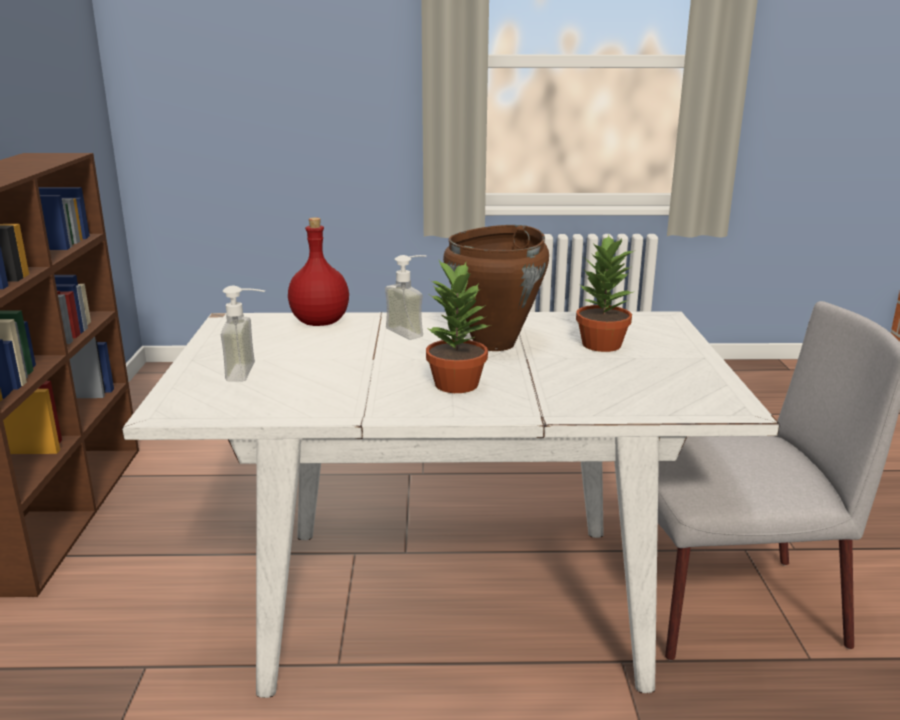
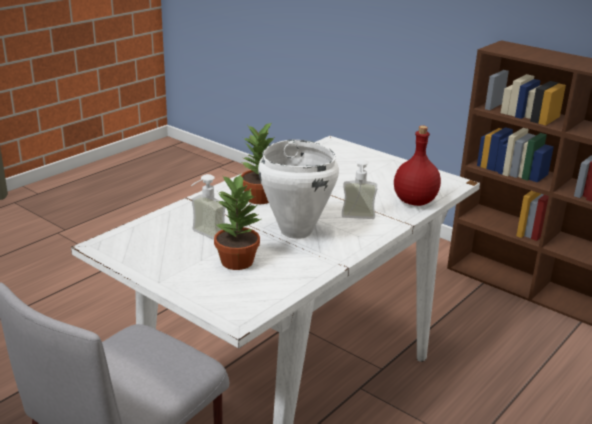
camera: 130 degrees right, 5 degrees up
soap dispenser [221,286,265,382] -> soap dispenser moved to [191,174,226,240]
brown cooking pot [443,225,549,351] -> white cooking pot [258,140,339,239]

